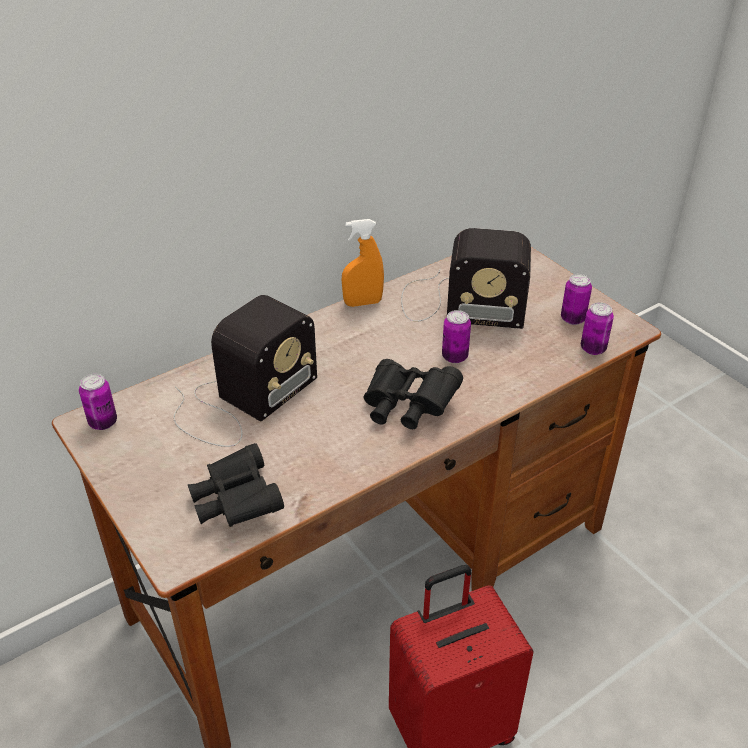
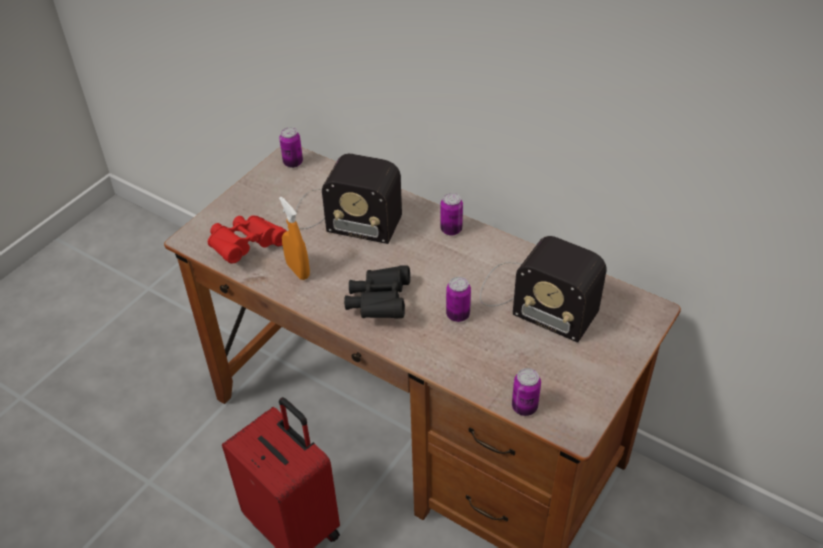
camera: 70 degrees right, 5 degrees up
black binoculars [188,443,284,527] -> red binoculars [208,215,287,264]
orange spray bottle [342,219,384,307] -> orange spray bottle moved to [279,197,310,280]
radio [401,228,531,329] -> radio turned 45 degrees counterclockwise [480,236,607,342]
can [561,274,592,325] -> can moved to [441,193,463,236]

